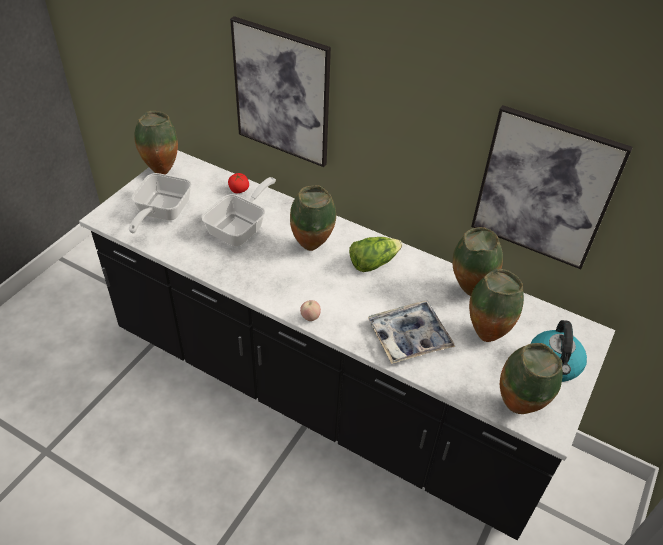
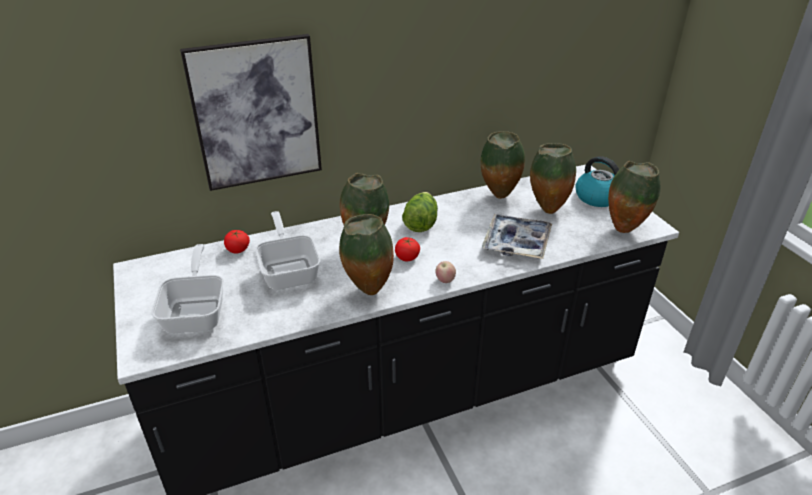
camera: 50 degrees left, 10 degrees down
frying pan [129,173,192,233] -> frying pan turned 150 degrees counterclockwise [152,244,224,334]
vase [134,111,178,175] -> vase moved to [339,214,394,295]
picture [471,105,633,269] -> none
none -> tomato [395,237,420,261]

